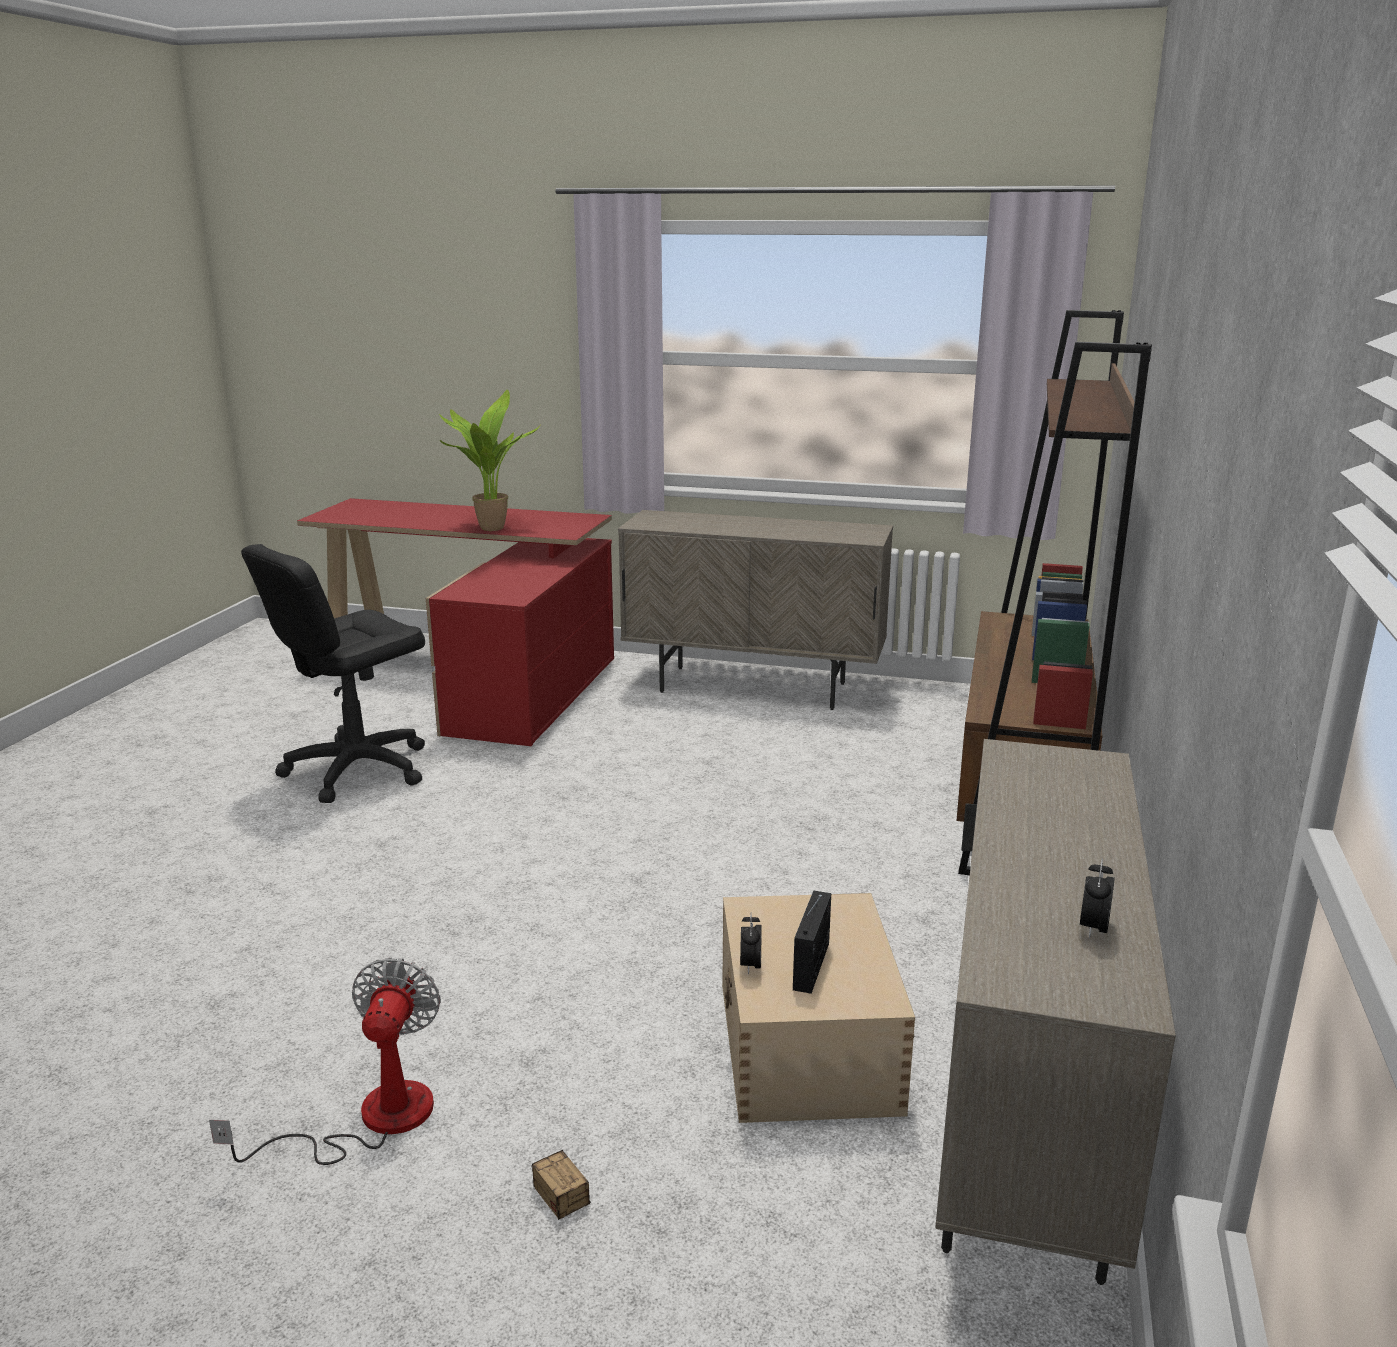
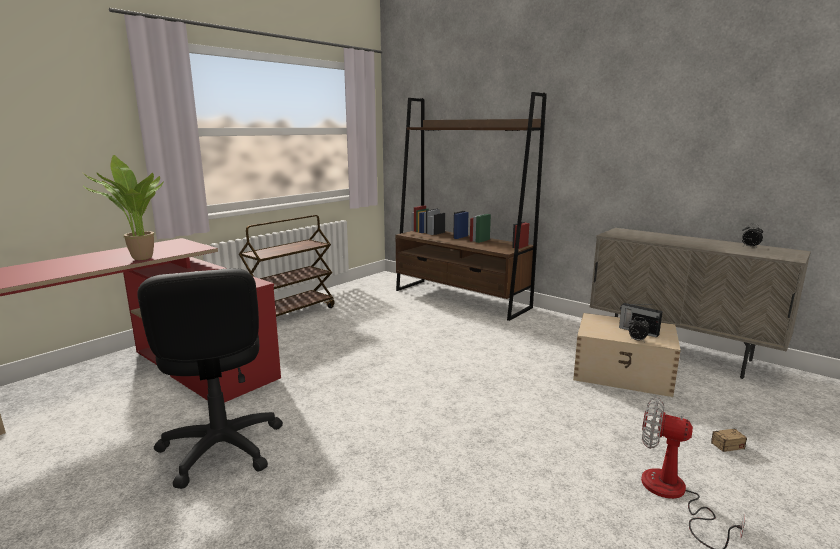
camera: 65 degrees left, 5 degrees down
beige cabinet [618,510,893,710] -> brown cart [239,215,335,317]

